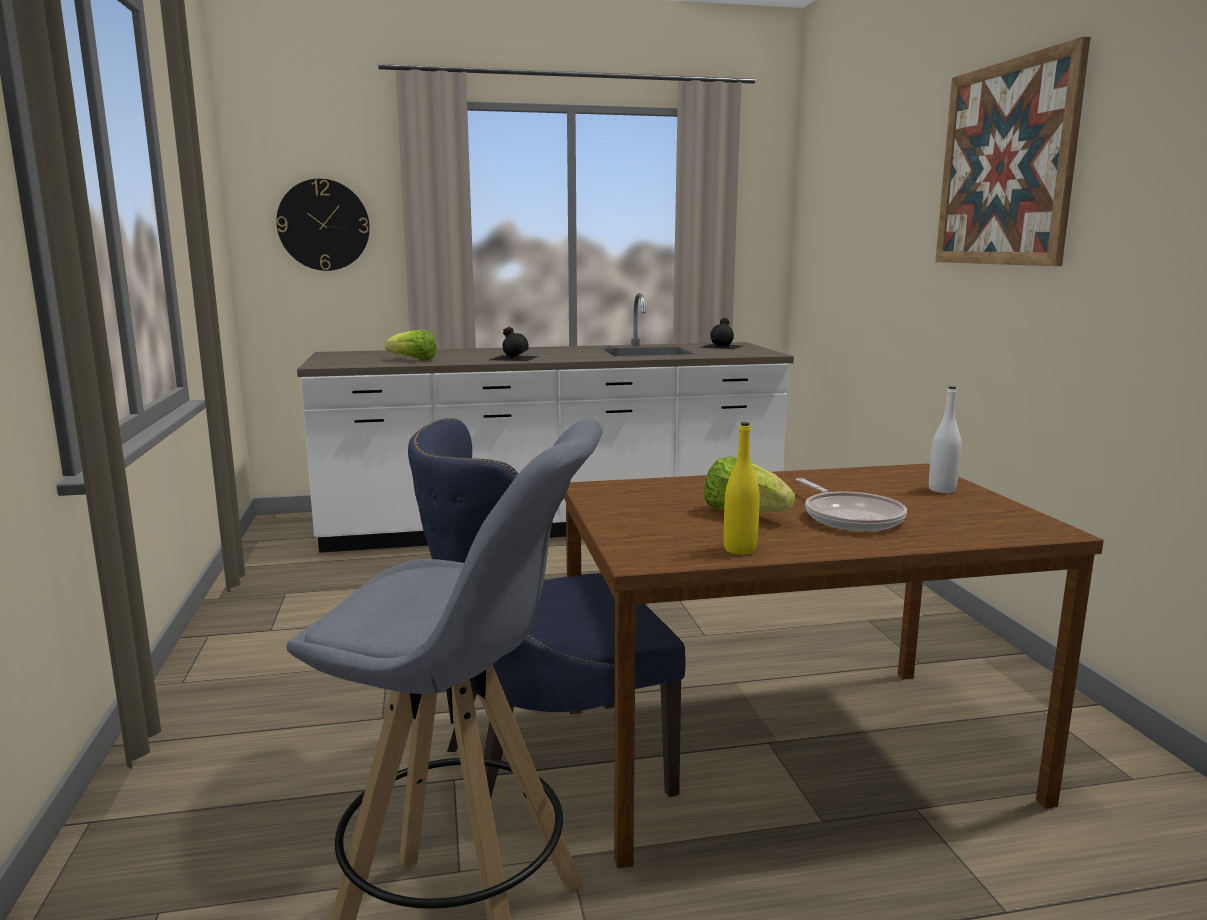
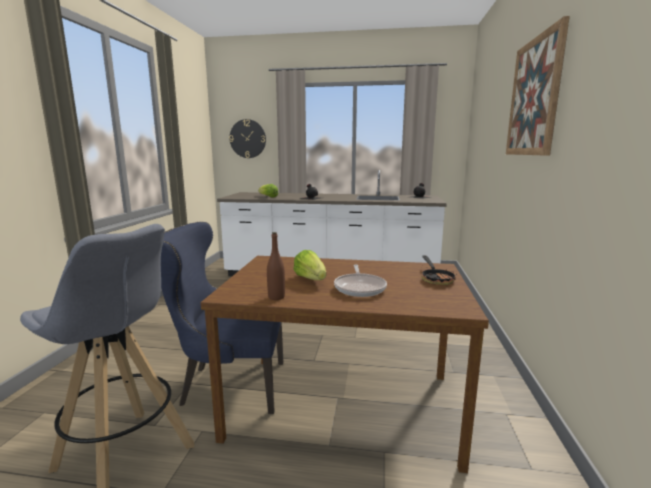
camera: 20 degrees right, 0 degrees up
yellow bottle [724,422,760,555] -> brown bottle [267,232,285,300]
white bottle [929,386,961,493] -> frying pan [421,255,456,285]

